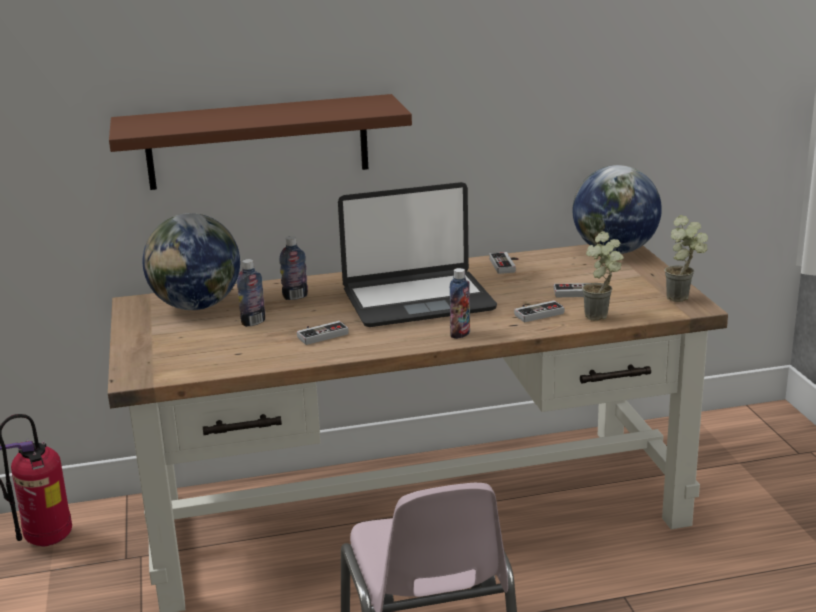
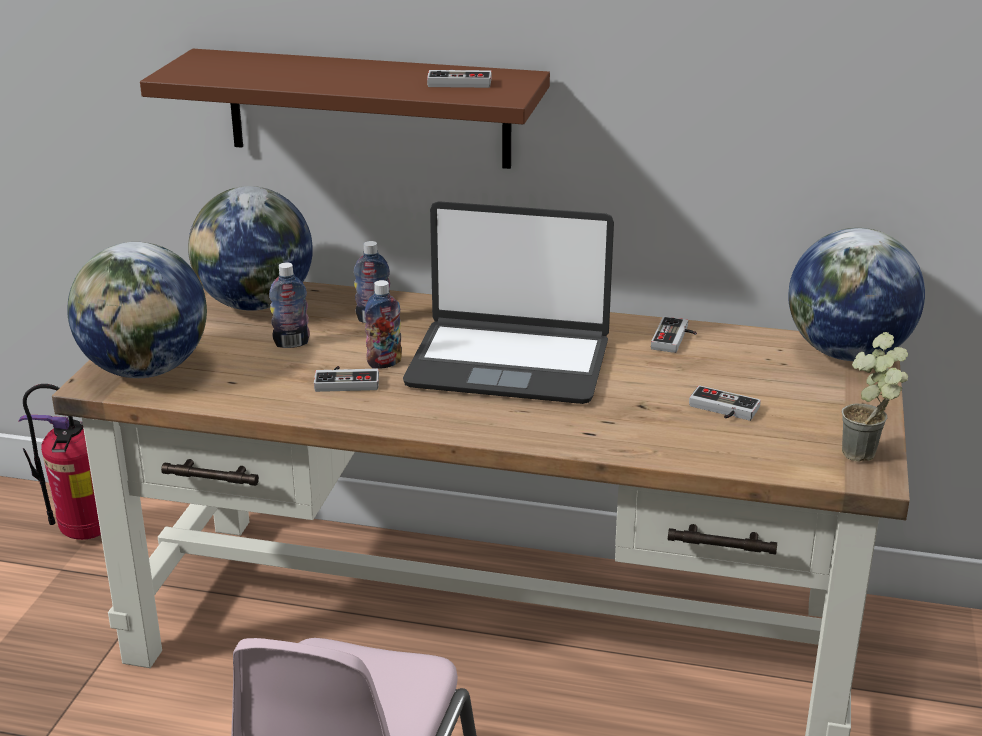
camera: 25 degrees right, 5 degrees up
bottle [450,268,470,339] -> bottle moved to [365,280,402,369]
game controller [514,300,564,322] -> game controller moved to [427,69,492,88]
potted plant [582,231,624,321] -> none
none -> globe [67,242,207,378]

